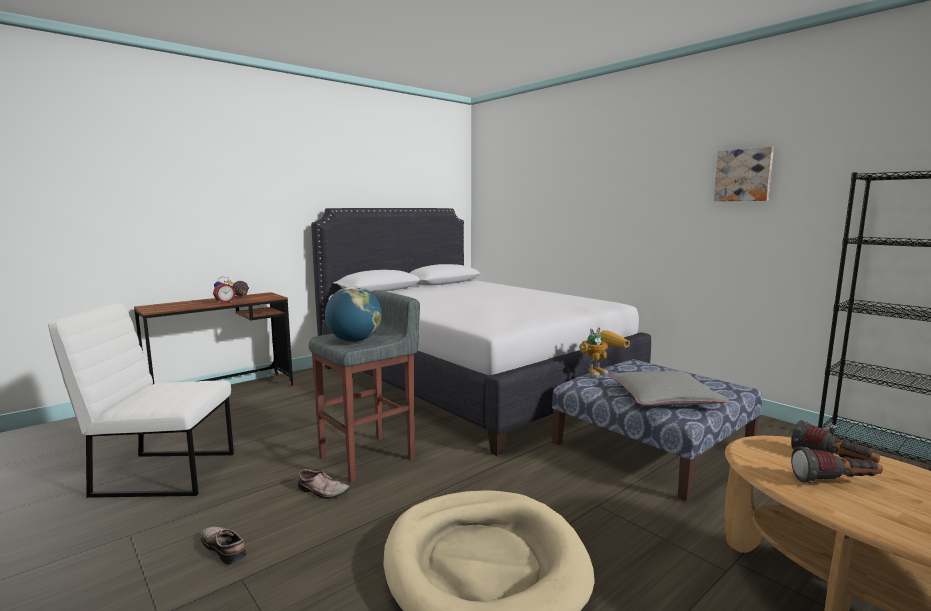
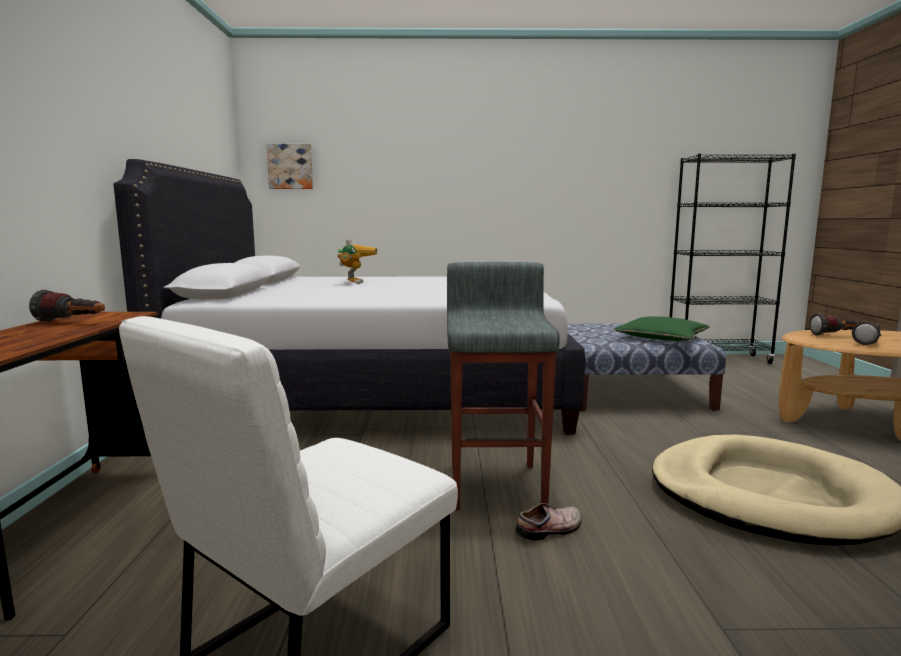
camera: 50 degrees left, 0 degrees up
shoe [201,526,246,565] -> none
alarm clock [213,277,236,304] -> none
globe [325,286,382,342] -> none
toy robot [579,327,630,378] -> toy robot moved to [338,239,377,284]
grey pillow [610,371,730,405] -> green pillow [614,316,710,341]
picture [714,147,774,201] -> picture moved to [266,144,313,189]

